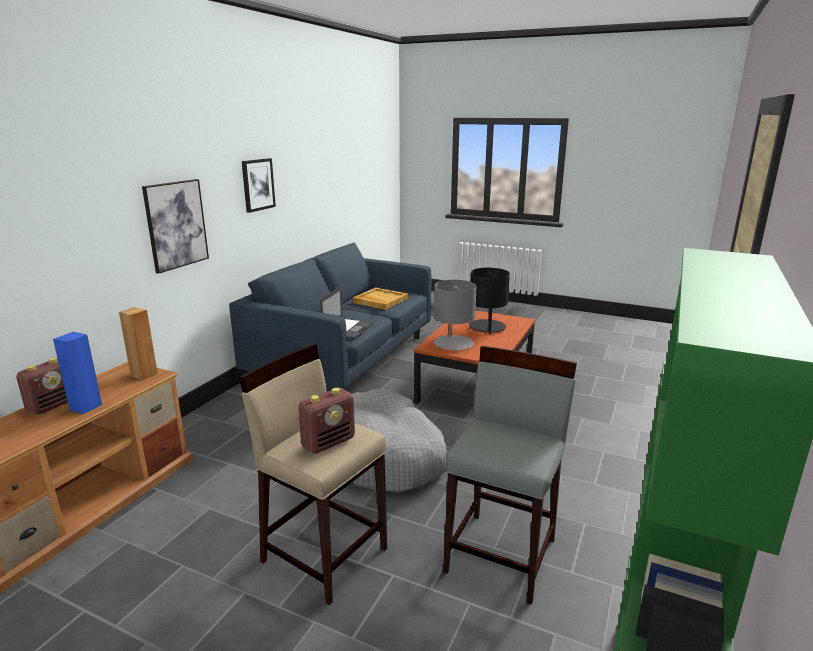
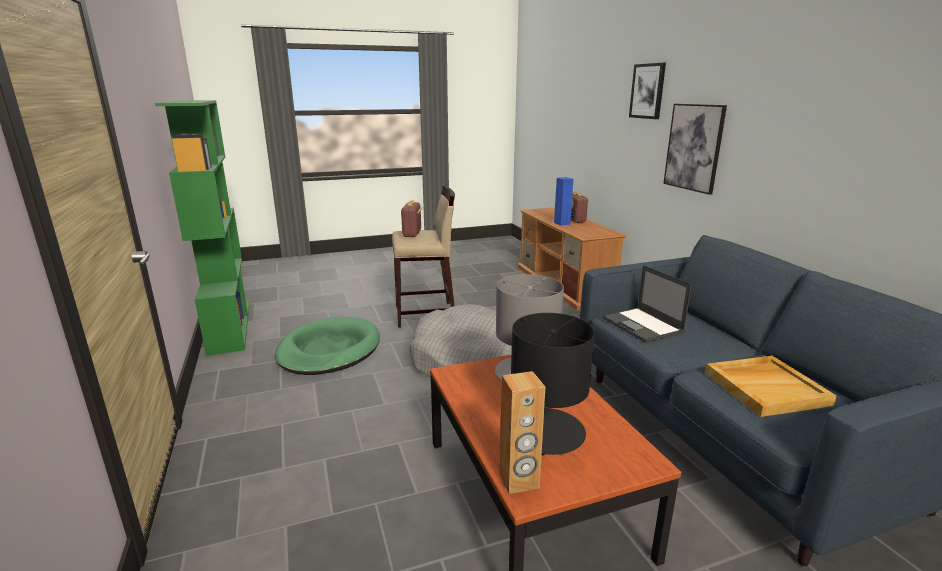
camera: 135 degrees right, 0 degrees up
brown speaker [119,307,158,380] -> brown speaker moved to [500,371,545,494]
picture [242,158,276,213] -> picture moved to [629,63,666,119]
grey stool [443,346,577,605] -> green dog bed [275,317,380,375]

